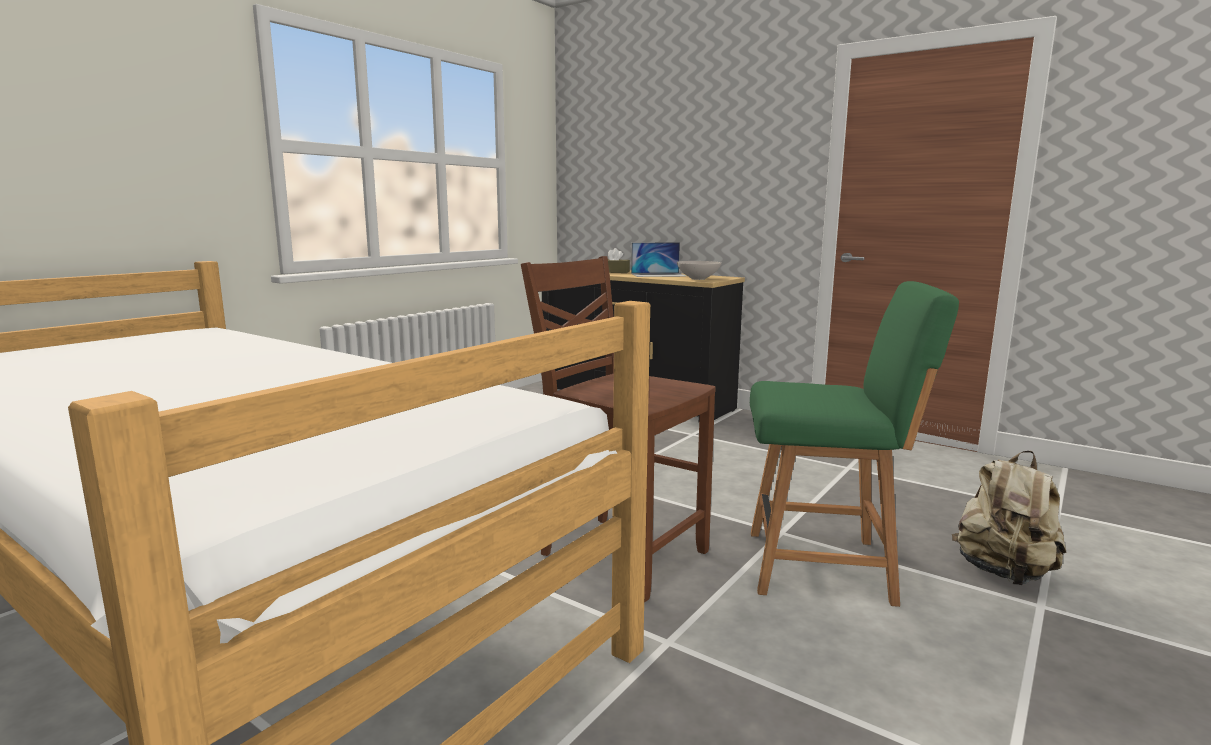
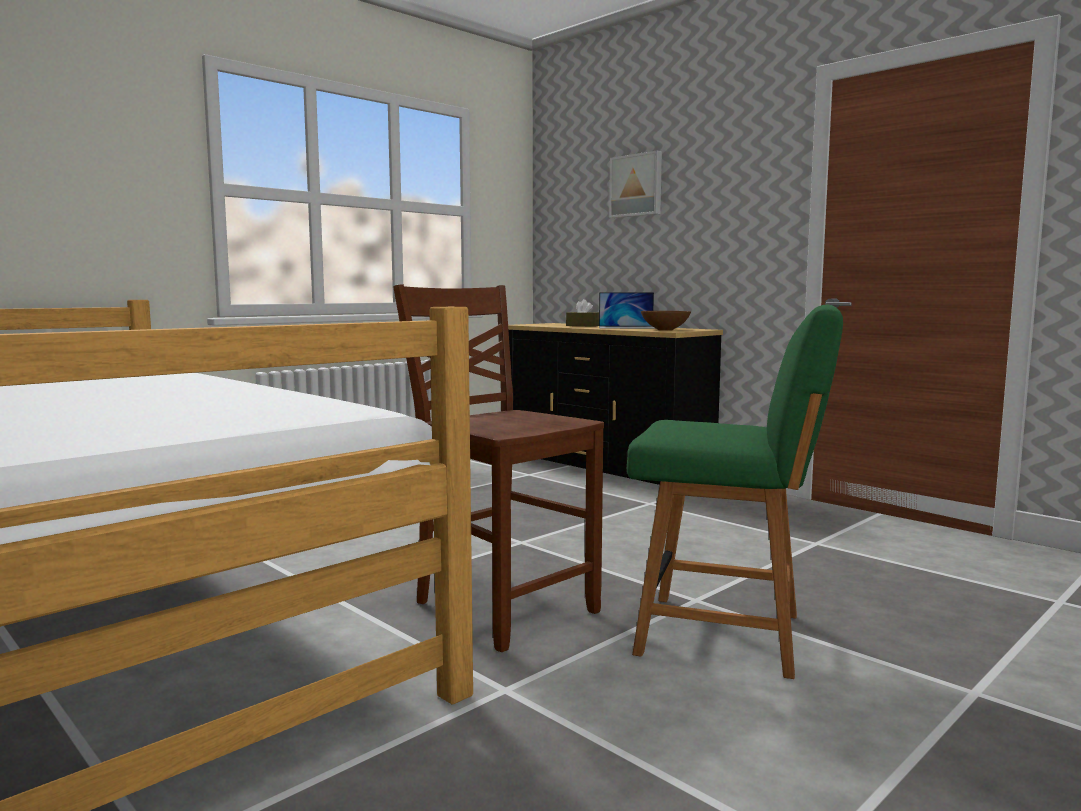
camera: 10 degrees right, 5 degrees down
white bowl [677,261,721,280] -> brown bowl [641,311,691,331]
beige backpack [952,450,1066,585] -> none
none -> picture [609,151,662,218]

